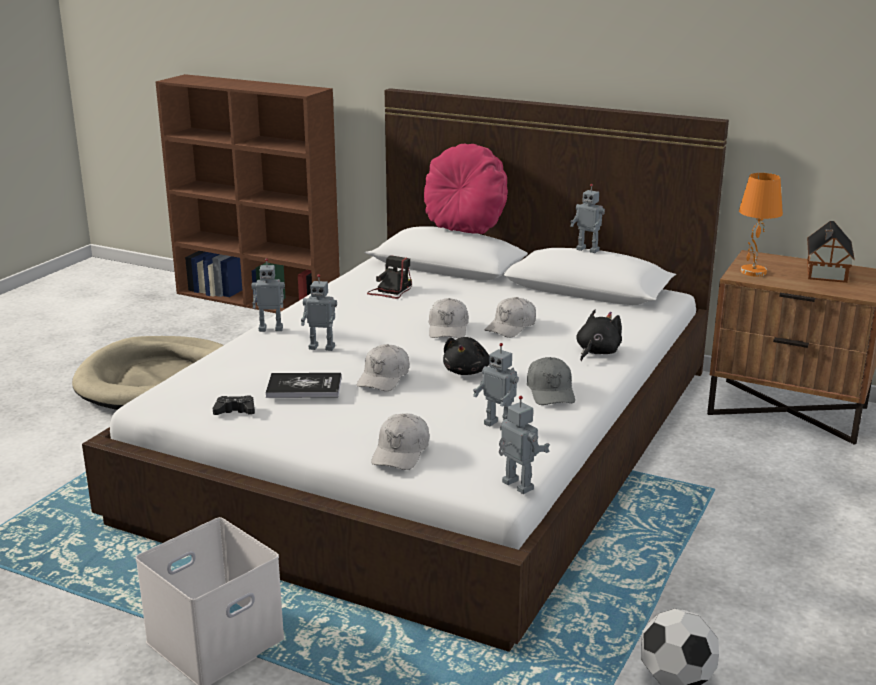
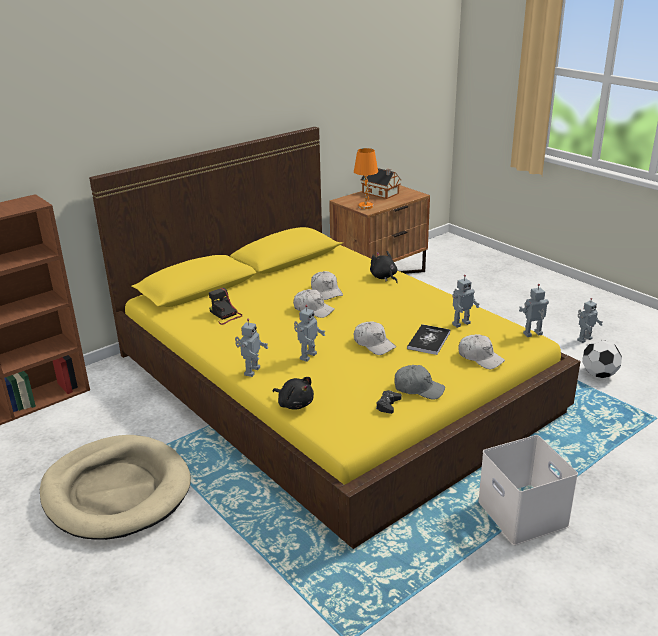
camera: 65 degrees left, 5 degrees up
white bed [82,88,729,652] -> yellow bed [89,127,581,549]
book [266,373,341,398] -> book moved to [407,324,450,355]
pink pillow [424,143,508,234] -> none
black plush toy [443,337,489,375] -> black plush toy moved to [273,377,314,410]
grey cap [527,357,575,405] -> grey cap moved to [394,365,445,400]
toy robot [570,184,605,253] -> toy robot moved to [577,298,603,343]

